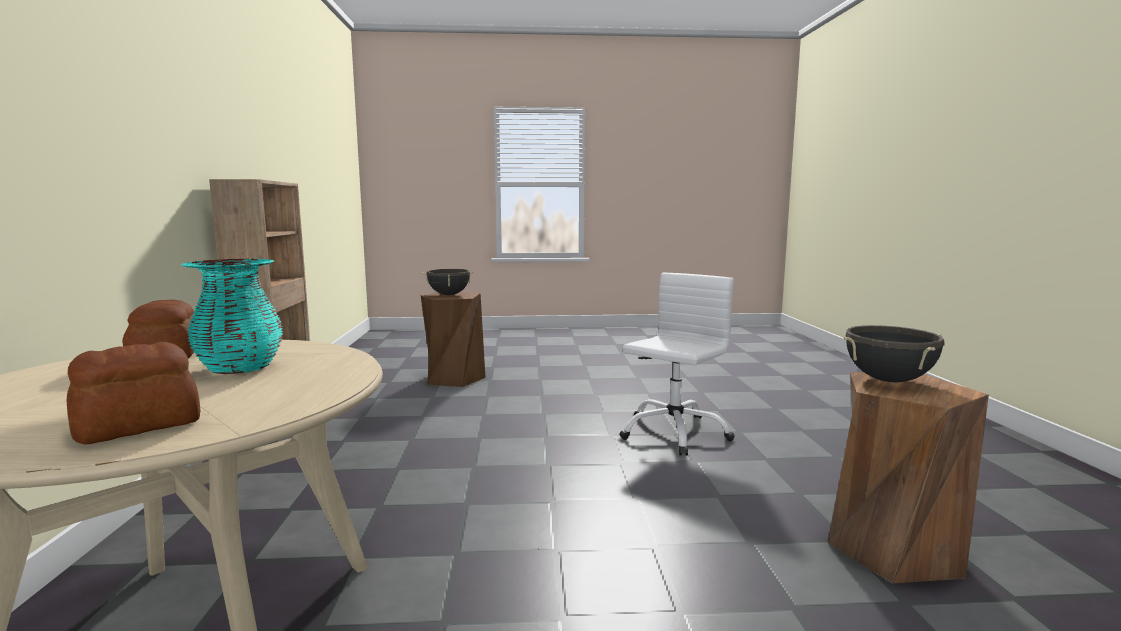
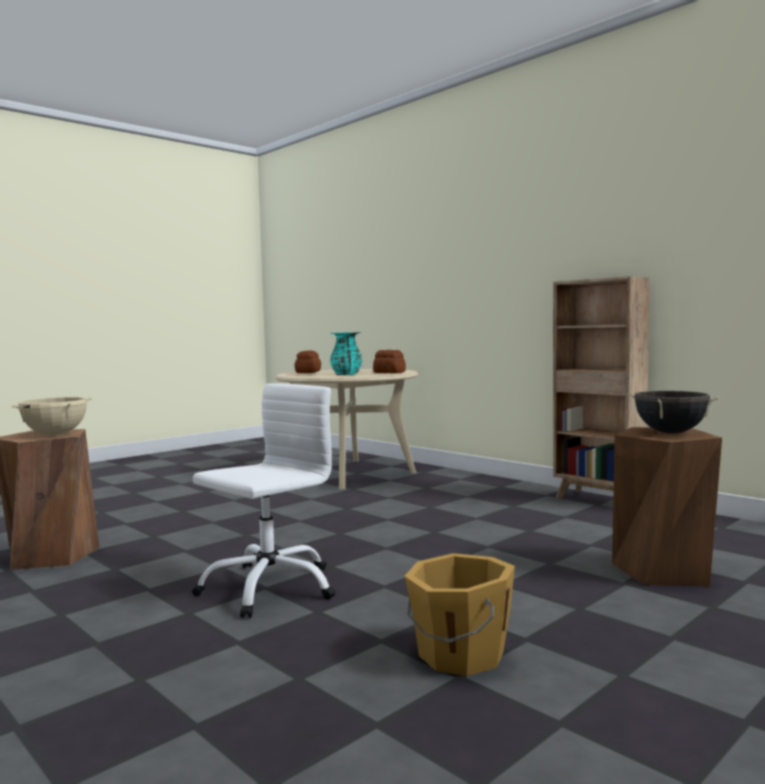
camera: 140 degrees right, 5 degrees down
white office chair [620,273,735,456] -> white office chair turned 135 degrees counterclockwise [192,383,336,618]
black cooking pot [844,325,944,382] -> beige cooking pot [12,397,91,435]
none -> orange bucket [404,553,515,676]

